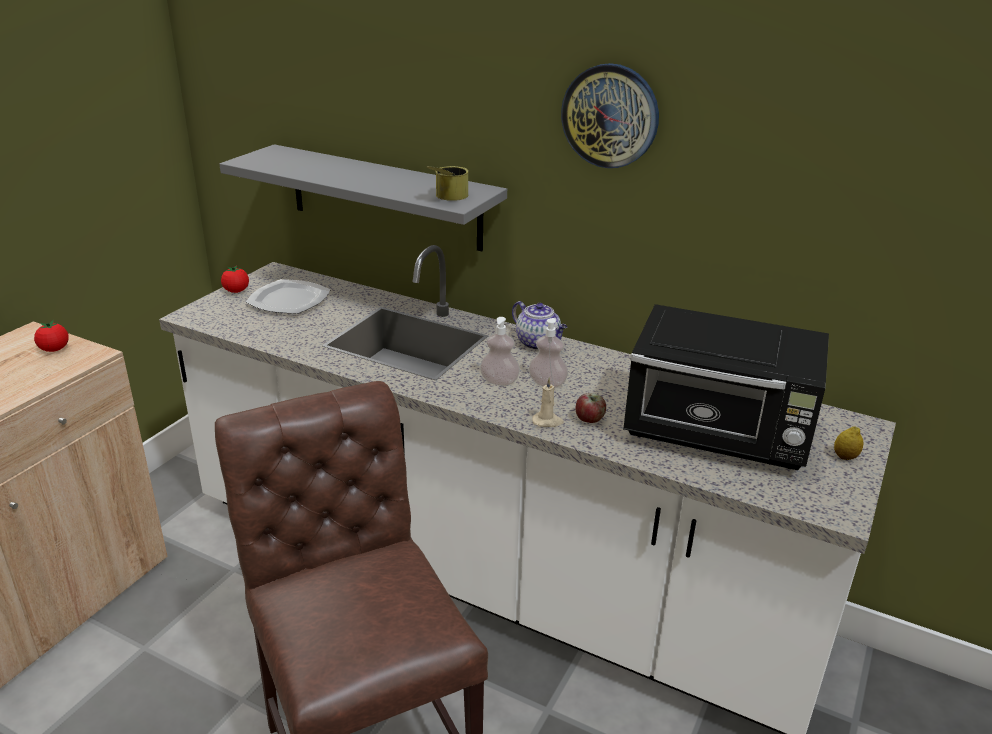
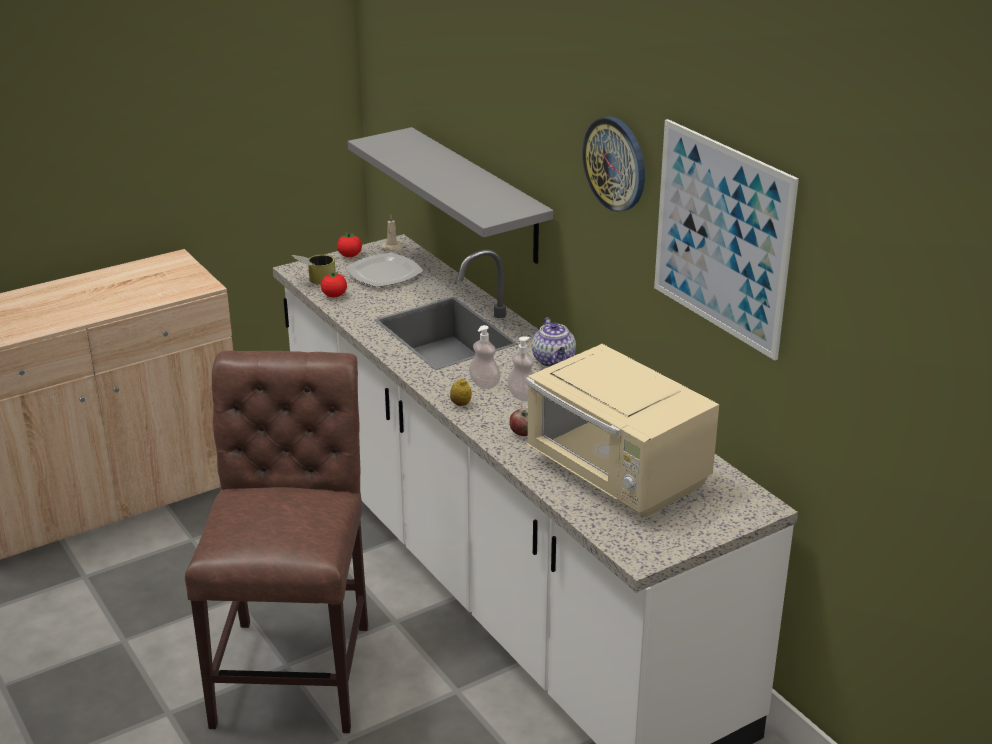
camera: 30 degrees right, 0 degrees up
tomato [34,320,69,352] -> tomato moved to [321,271,347,297]
can [426,166,469,201] -> can moved to [292,254,336,285]
beige candle [532,377,564,427] -> beige candle moved to [382,215,403,251]
black microwave [623,304,829,470] -> beige microwave [526,344,719,518]
lemon [834,426,863,460] -> lemon moved to [450,378,472,406]
none -> picture [654,119,799,360]

